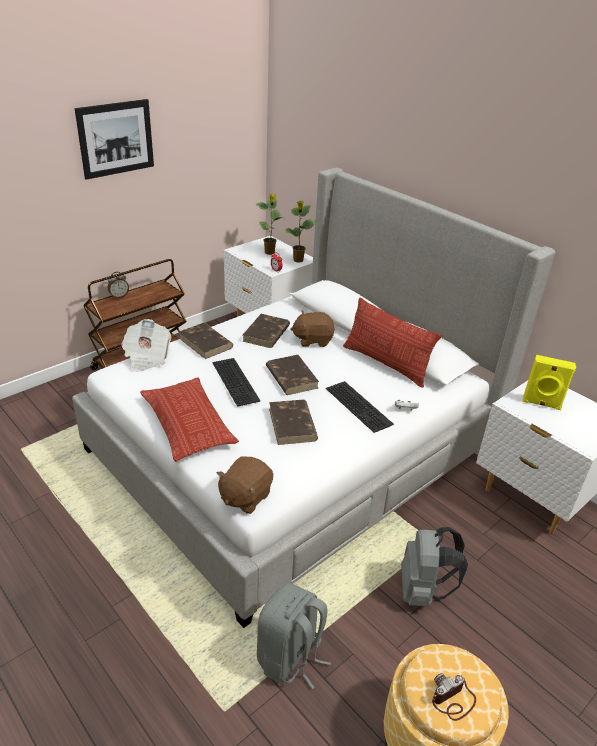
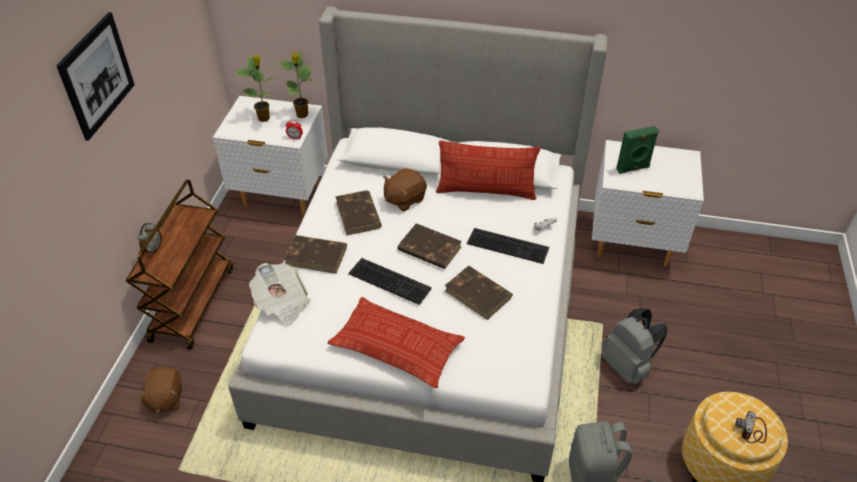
camera: 35 degrees left, 10 degrees up
brown plush toy [217,456,273,514] -> brown plush toy moved to [137,367,182,414]
yellow speaker [522,355,576,410] -> green speaker [616,126,659,174]

